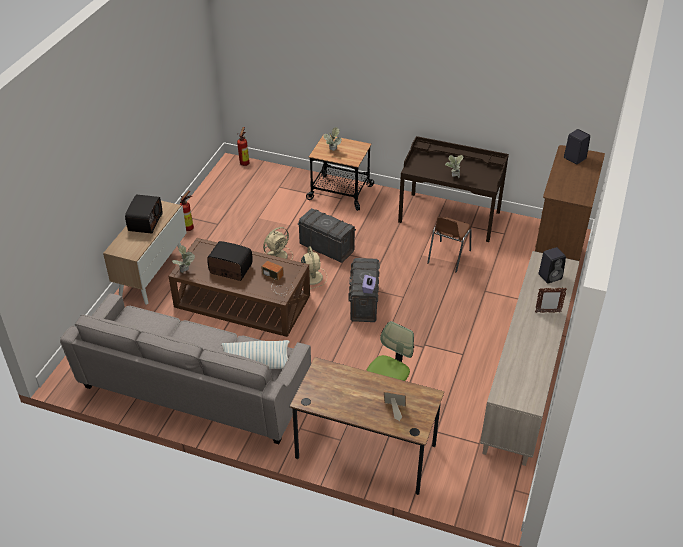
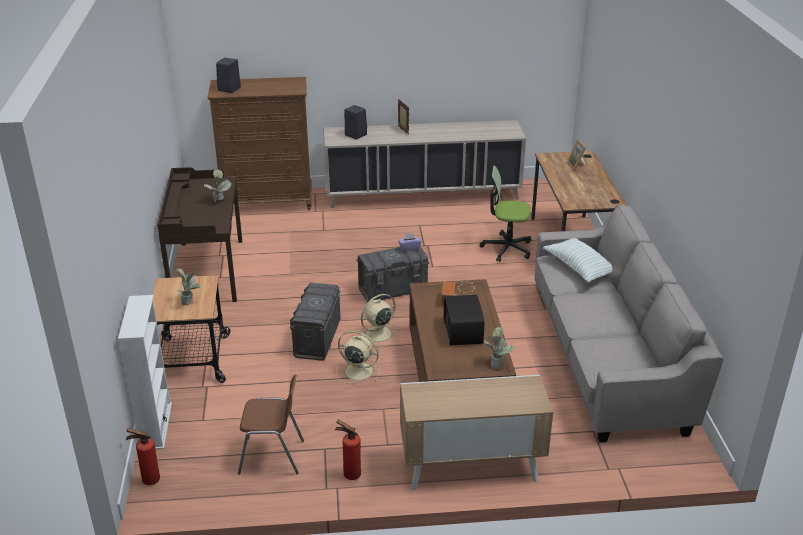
camera: 115 degrees left, 10 degrees down
radio [125,194,162,234] -> none
brown chair [427,217,471,273] -> brown chair moved to [238,375,304,475]
none -> white bookcase [118,295,172,450]

